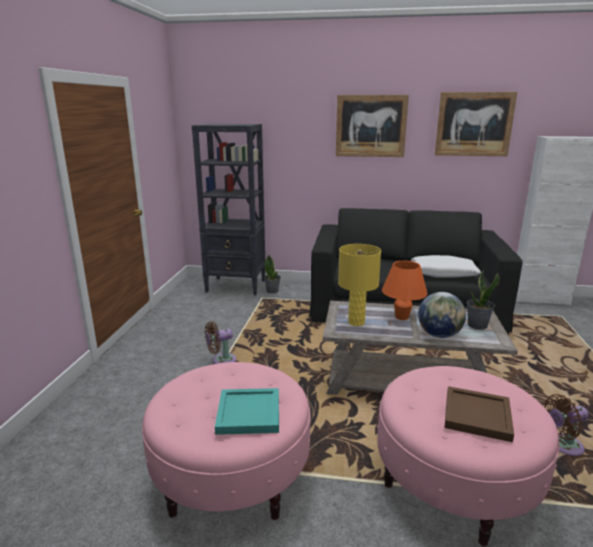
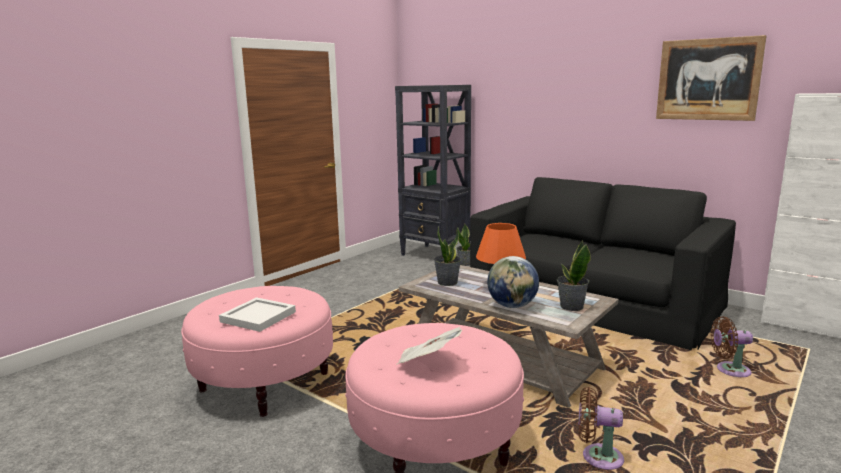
camera: 30 degrees right, 5 degrees down
brown fan [205,321,236,364] -> brown fan moved to [711,316,753,377]
turquoise tray [215,388,279,435] -> white tray [219,297,296,332]
picture [336,95,409,157] -> none
yellow table lamp [338,244,381,326] -> potted plant [434,226,461,286]
white pillow [411,255,481,278] -> none
brown tray [445,386,514,442] -> newspaper [396,327,462,365]

